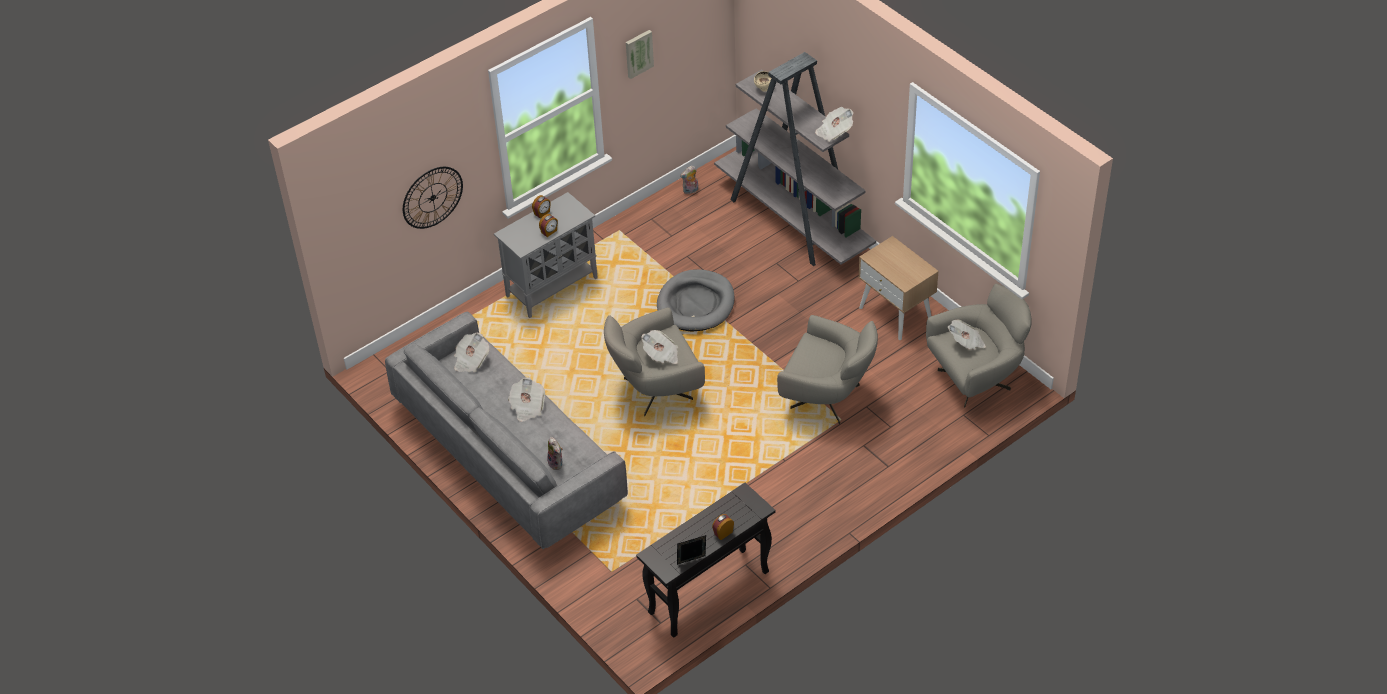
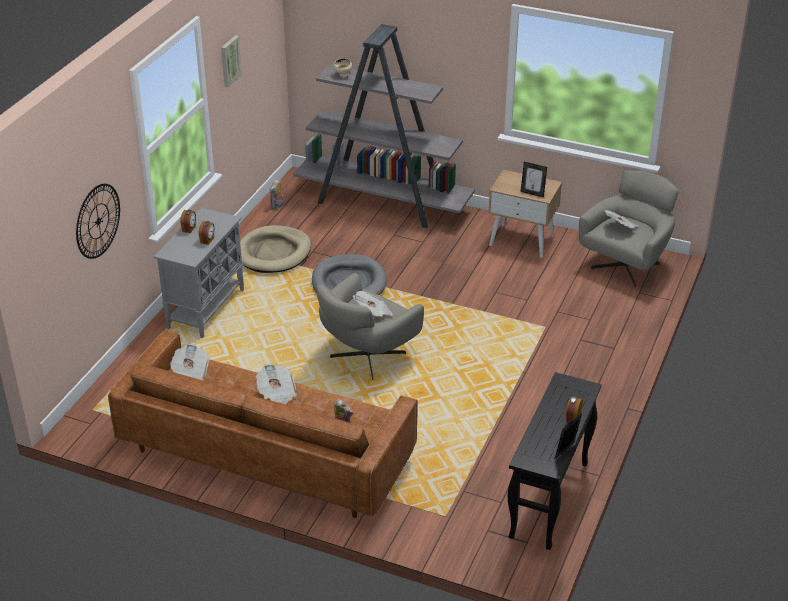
camera: 30 degrees left, 10 degrees down
grey sofa [385,312,628,549] -> brown sofa [108,330,418,518]
grey armchair [777,315,878,424] -> none
newspaper [815,107,854,142] -> none
none -> beige dog bed [240,225,311,273]
none -> picture frame [521,162,547,197]

